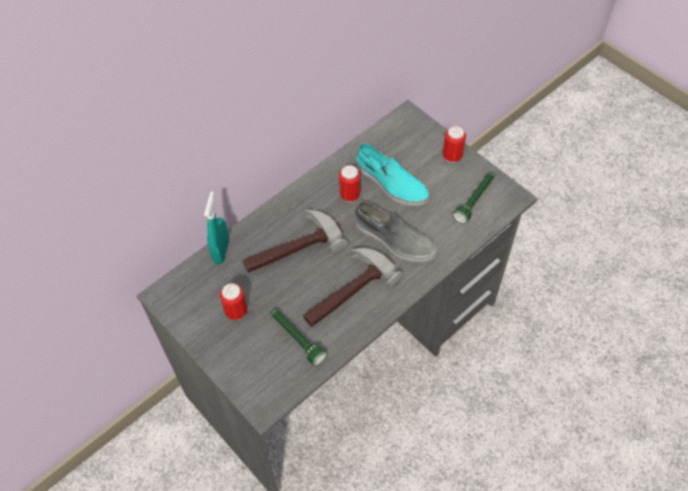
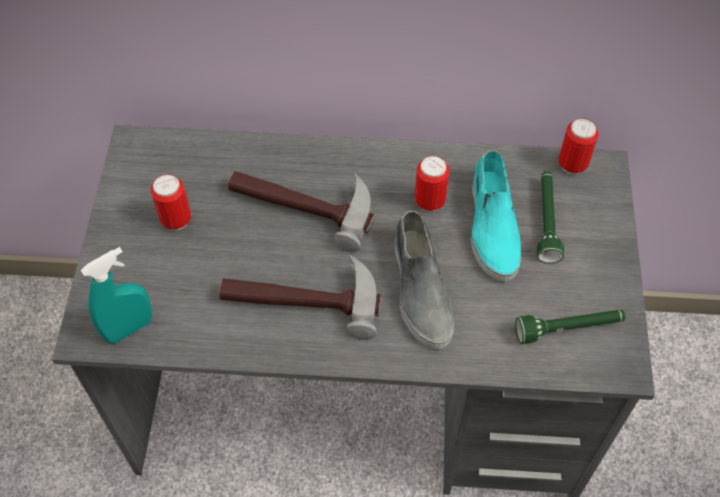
camera: 45 degrees right, 0 degrees up
turquoise spray bottle [204,192,229,264] -> turquoise spray bottle moved to [81,247,152,344]
green flashlight [270,309,327,366] -> green flashlight moved to [537,171,564,263]
can [443,126,466,163] -> can moved to [558,118,599,174]

